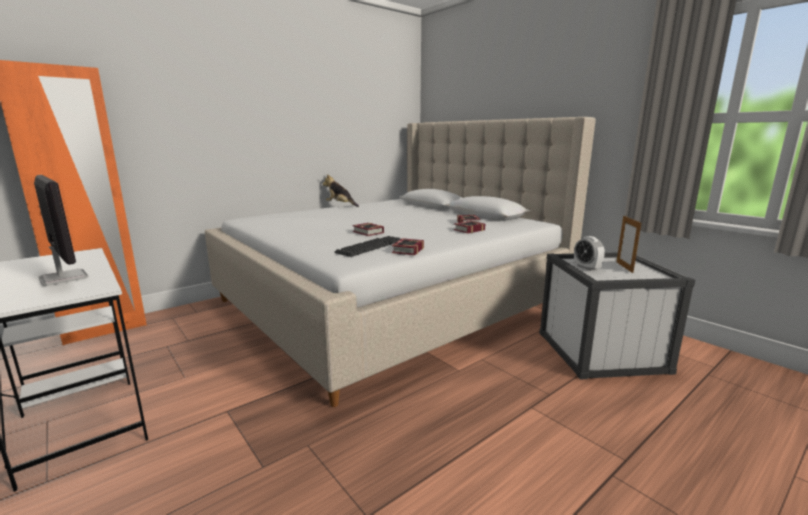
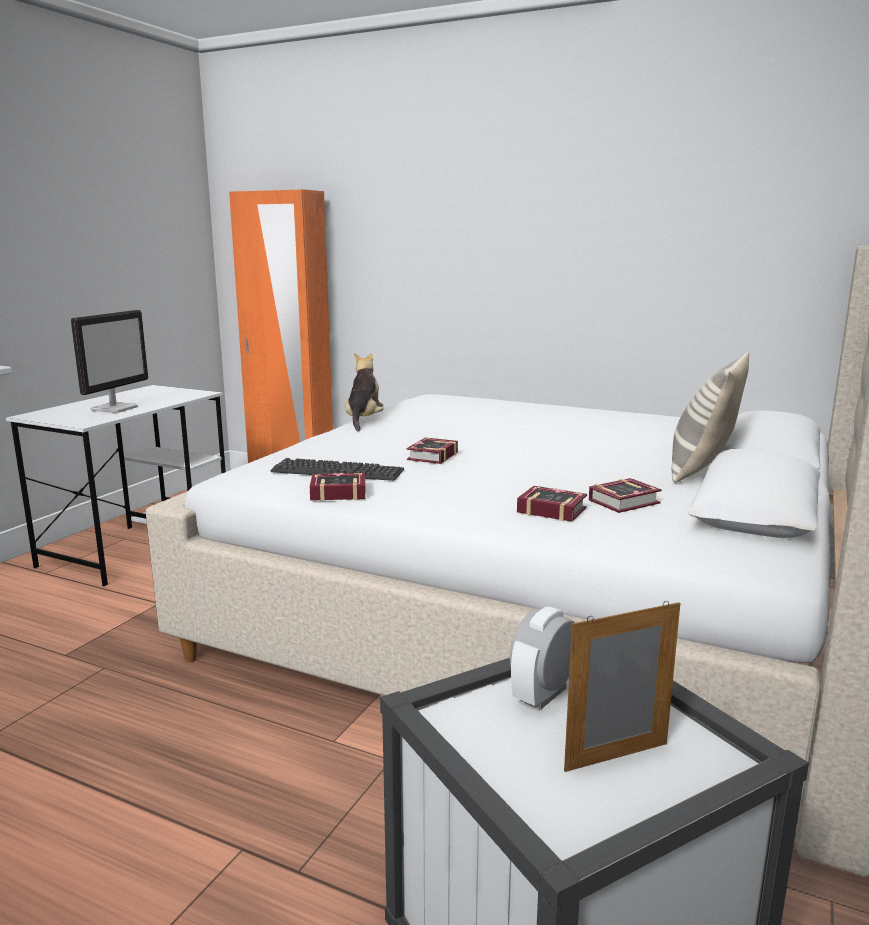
camera: 65 degrees right, 0 degrees up
plush toy [323,175,359,207] -> plush toy moved to [345,353,383,431]
none -> pillow [672,352,749,483]

